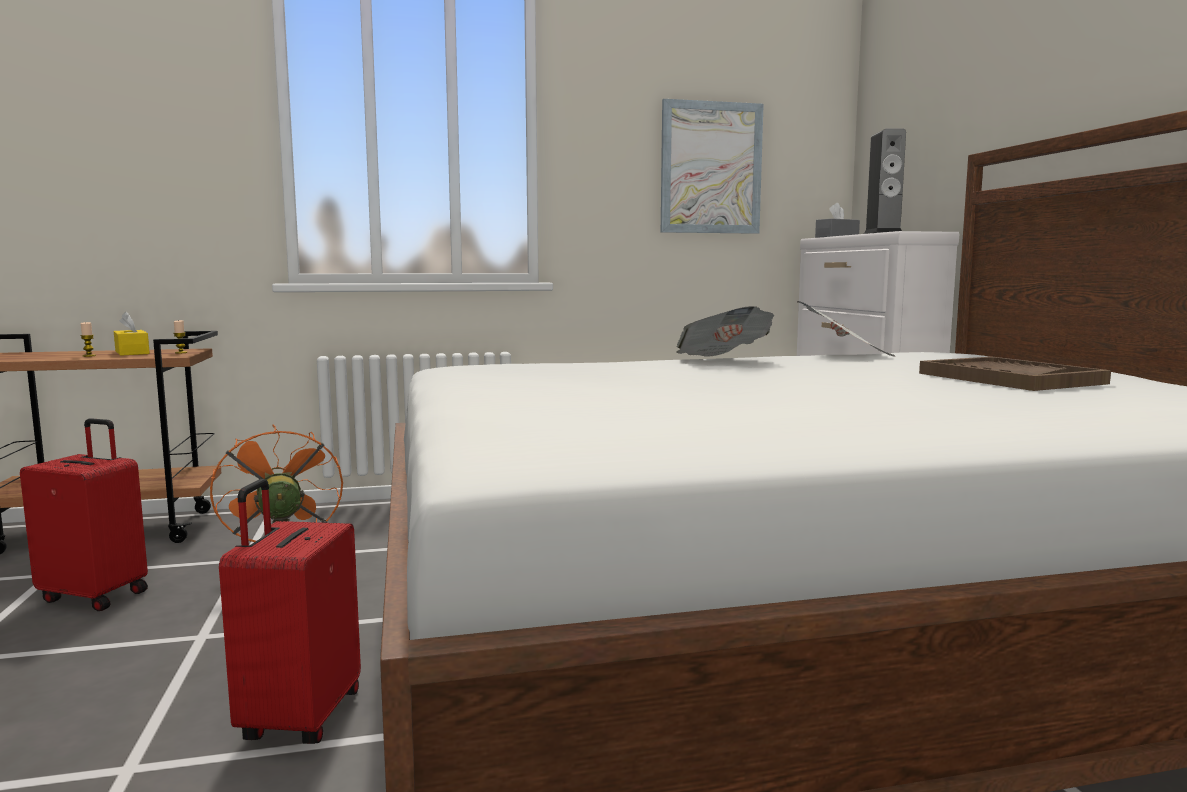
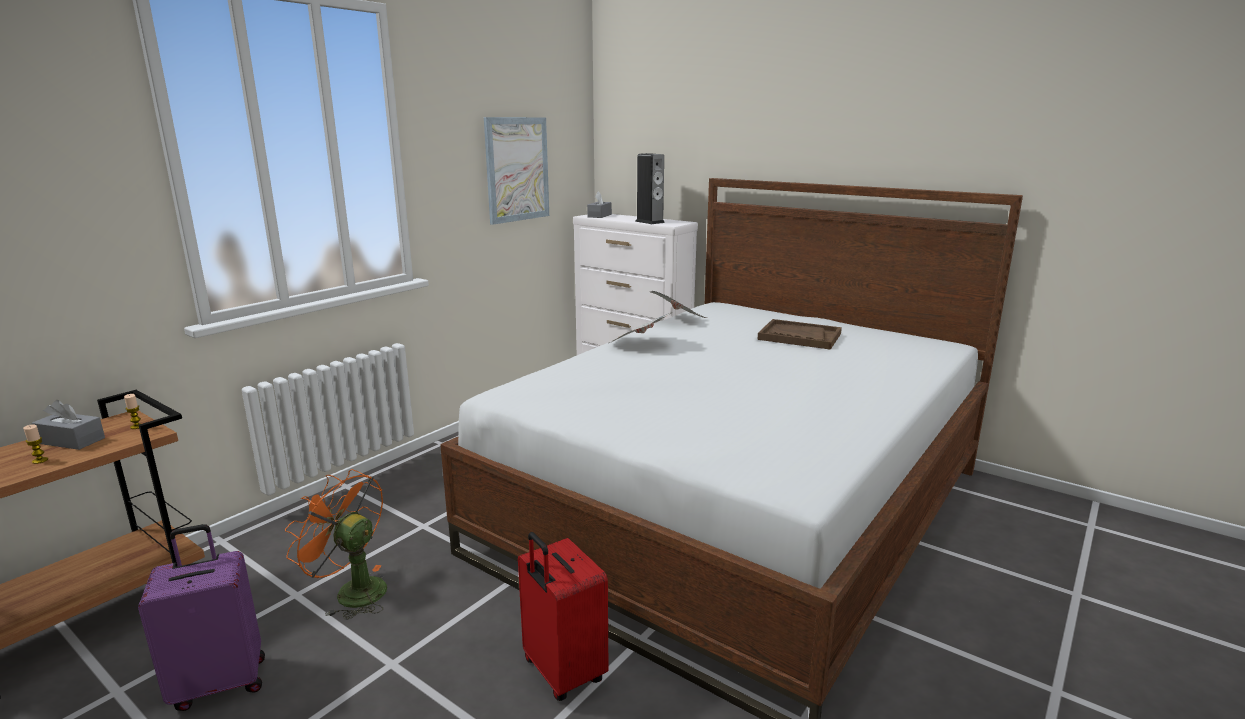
camera: 40 degrees left, 10 degrees up
red suitcase [20,418,148,611] -> purple suitcase [138,524,265,711]
yellow tissue box [114,311,150,356] -> grey tissue box [32,400,105,450]

